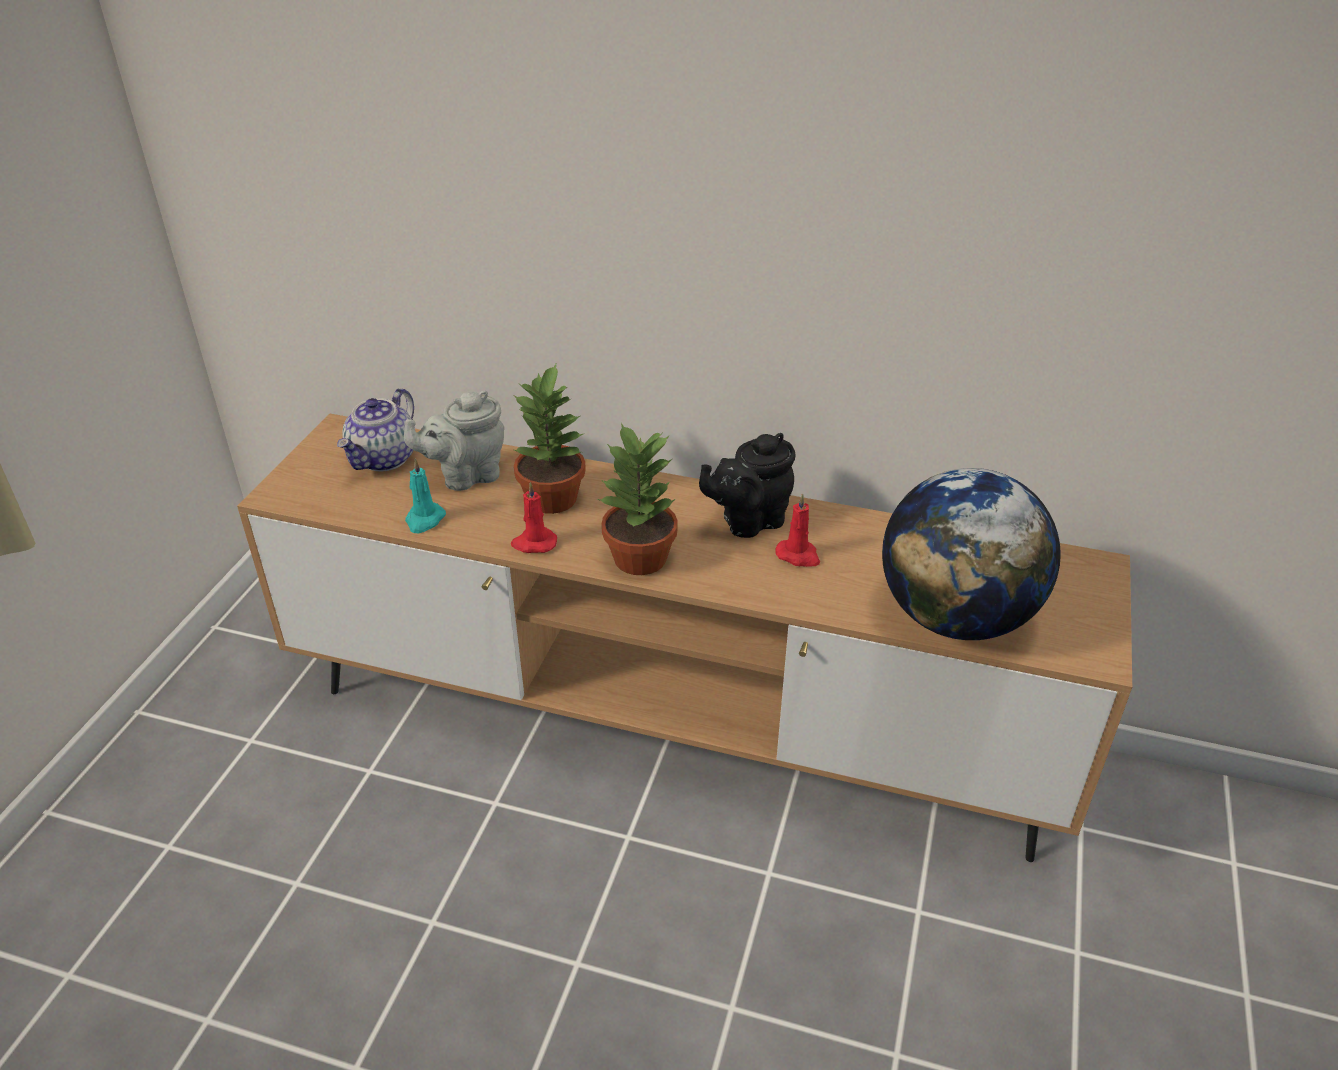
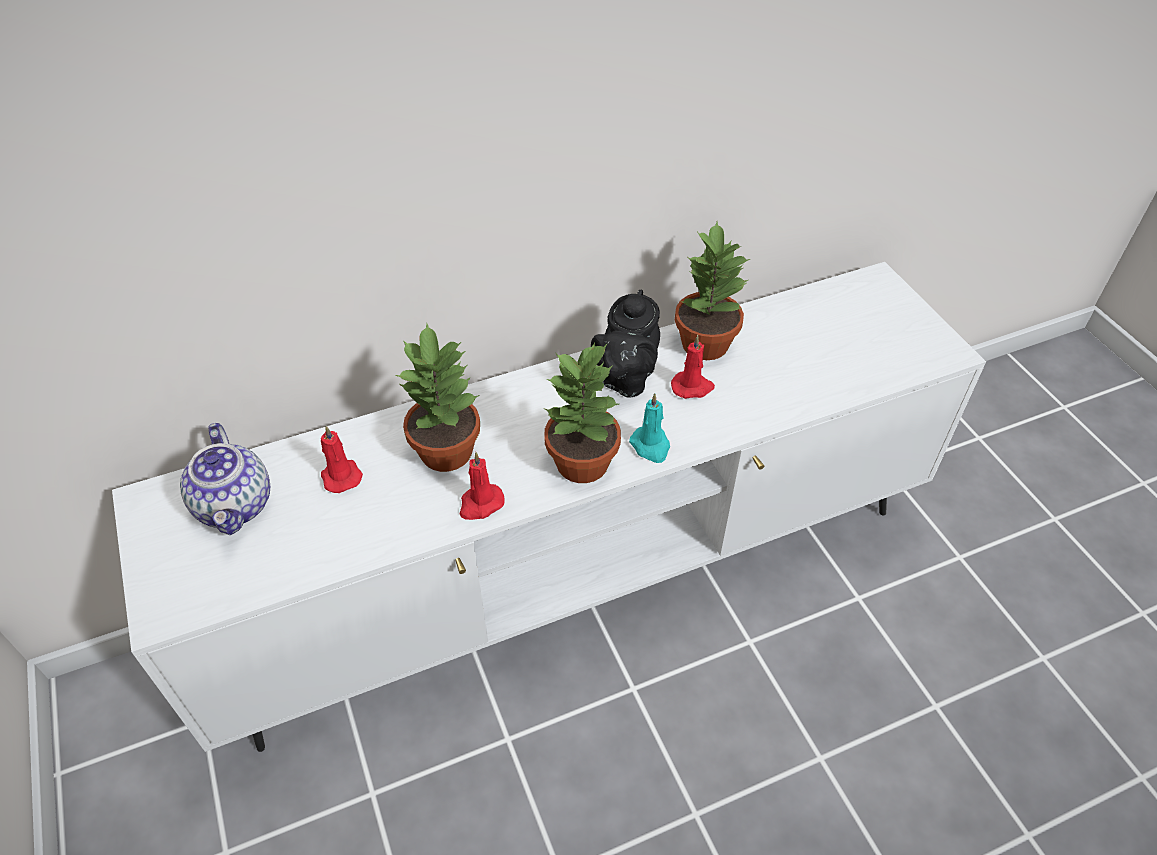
camera: 40 degrees left, 10 degrees up
brown tv stand [237,413,1132,862] -> white tv stand [112,262,986,752]
grey teapot [404,390,504,491] -> red candle [321,426,363,493]
turquoise candle [405,459,446,533] -> turquoise candle moved to [629,393,670,463]
globe [882,468,1061,640] -> none
none -> potted plant [675,222,750,360]

